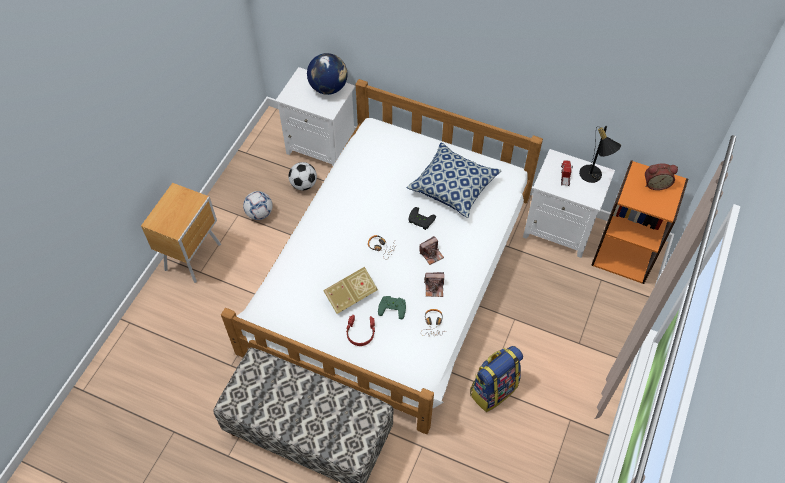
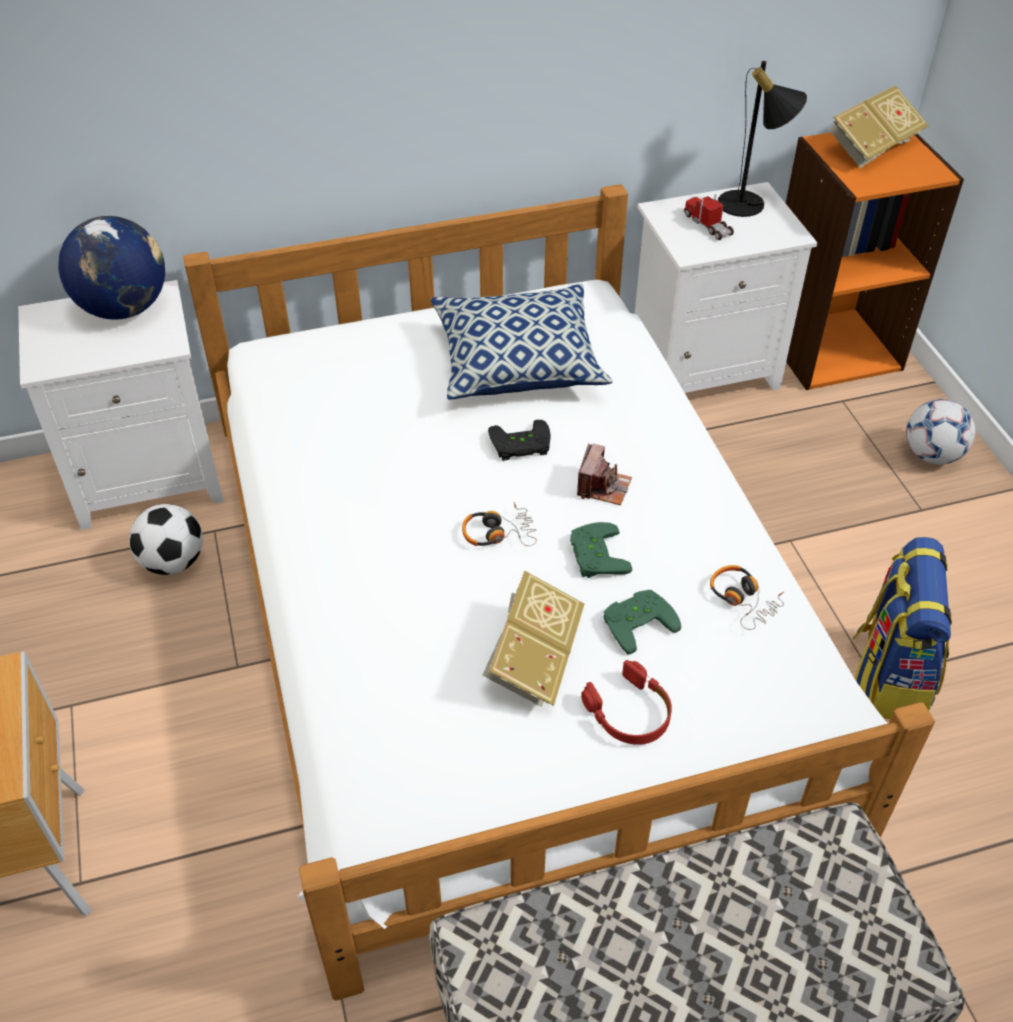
camera: 40 degrees left, 10 degrees down
football [243,191,272,220] -> football moved to [906,399,975,464]
camera [424,272,444,297] -> none
alarm clock [645,163,678,190] -> book [829,85,929,168]
none -> green game controller [570,522,632,578]

